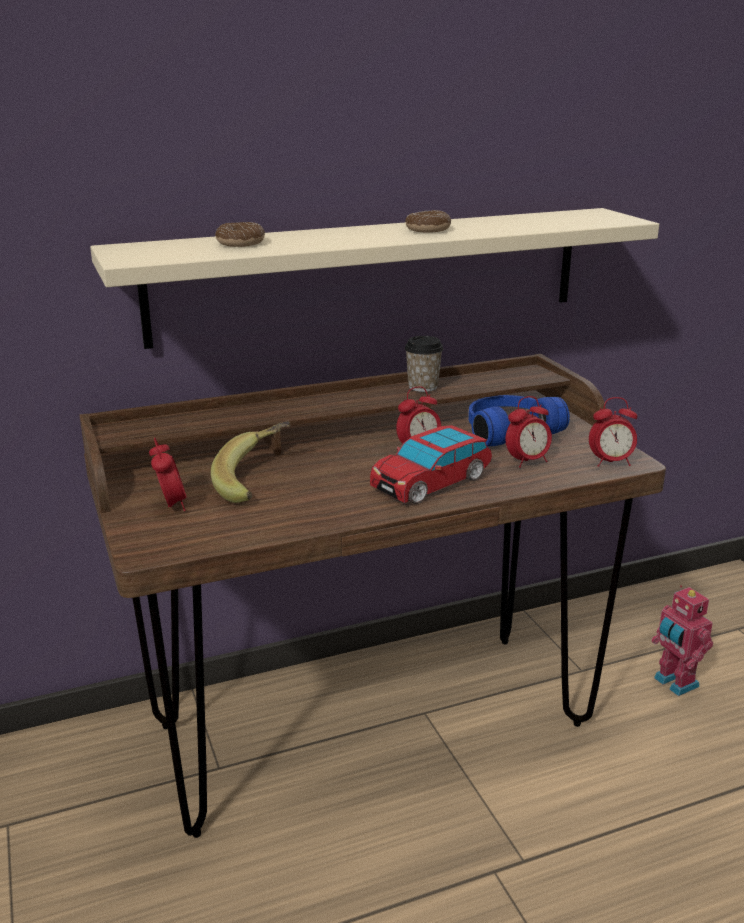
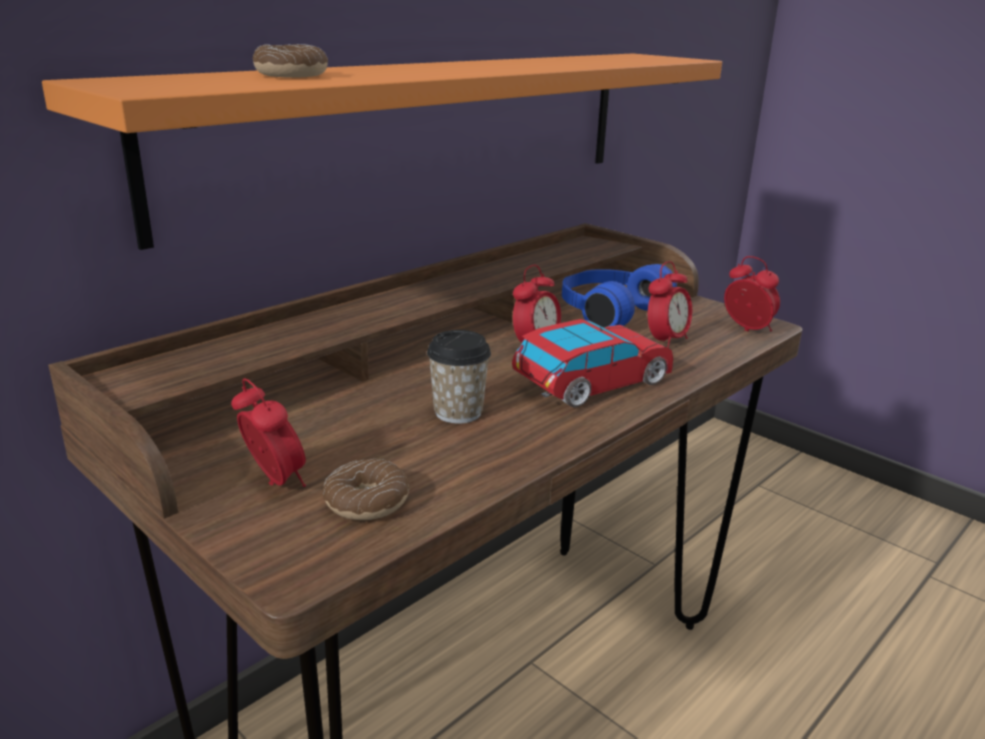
camera: 25 degrees left, 0 degrees up
beige shelf [90,208,659,349] -> orange shelf [42,54,722,250]
banana [211,421,290,503] -> none
toy car [370,425,492,504] -> toy car turned 150 degrees counterclockwise [512,319,673,407]
donut [405,210,451,233] -> donut moved to [323,459,410,520]
cup [405,336,443,392] -> cup moved to [427,330,491,424]
alarm clock [589,397,637,467] -> alarm clock turned 105 degrees counterclockwise [724,256,780,331]
toy robot [651,585,713,696] -> none

